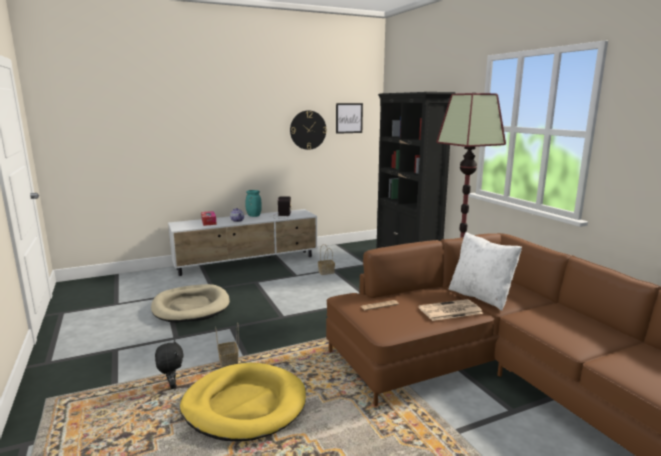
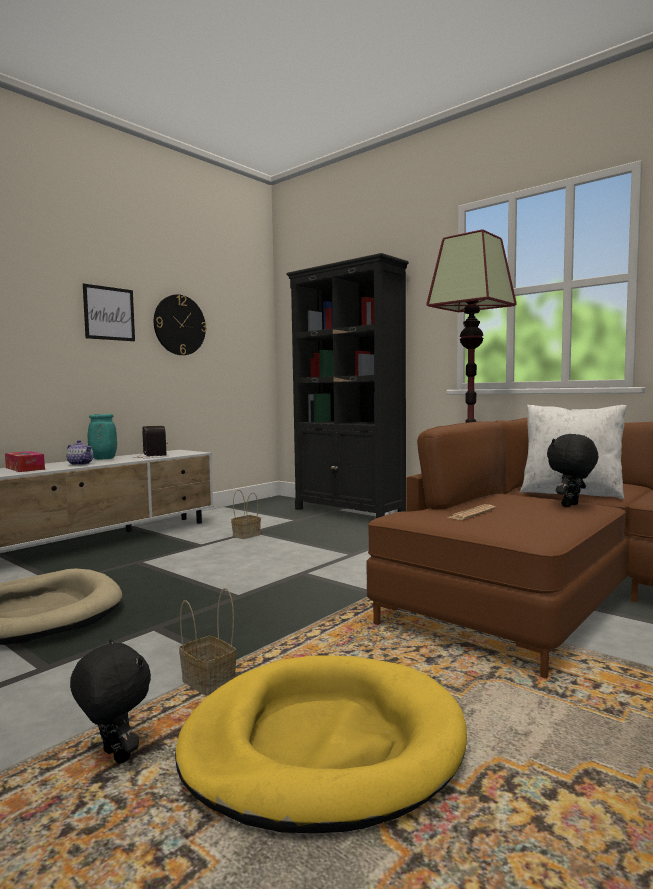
camera: 25 degrees left, 10 degrees down
picture [336,103,363,134] -> picture moved to [83,284,135,341]
newspaper [418,299,483,321] -> black plush toy [547,434,598,507]

